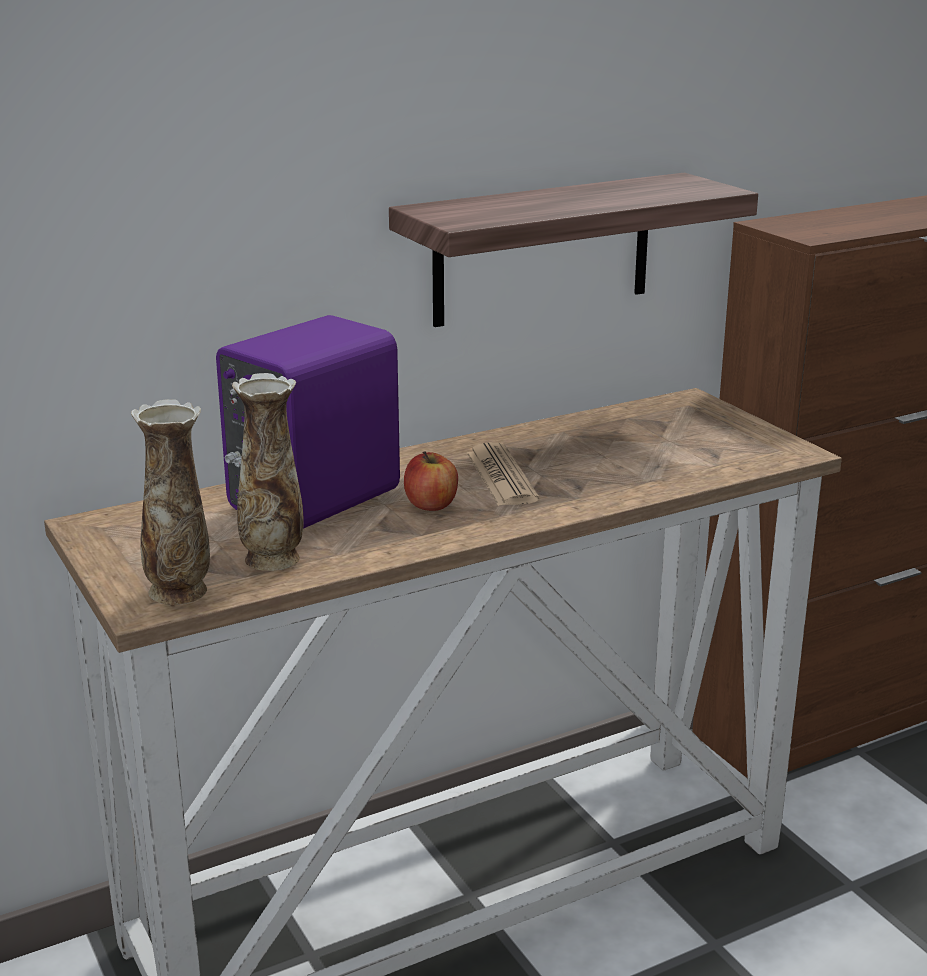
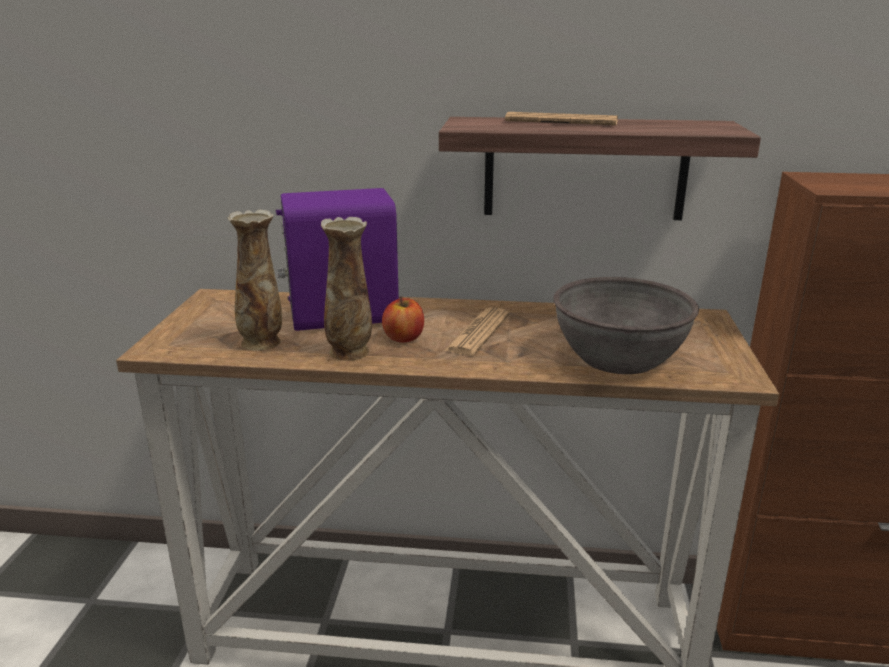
camera: 35 degrees right, 0 degrees up
vase [131,399,210,605] -> vase moved to [320,217,372,361]
none -> newspaper [505,112,618,125]
none -> grey bowl [554,277,699,374]

